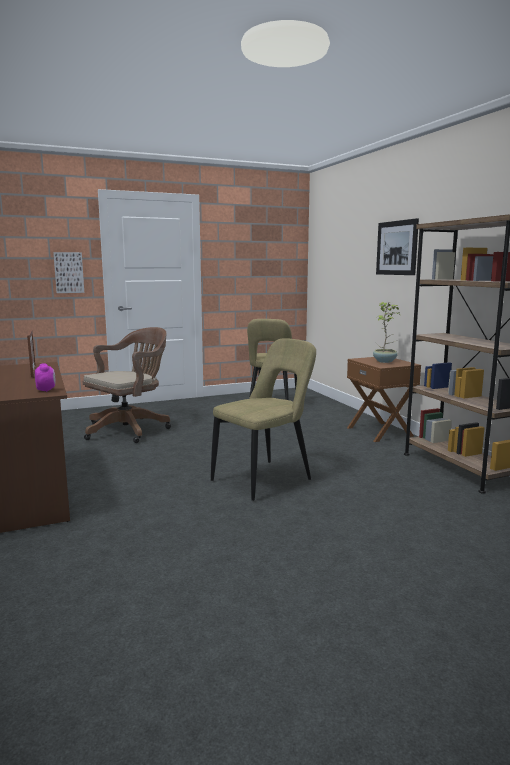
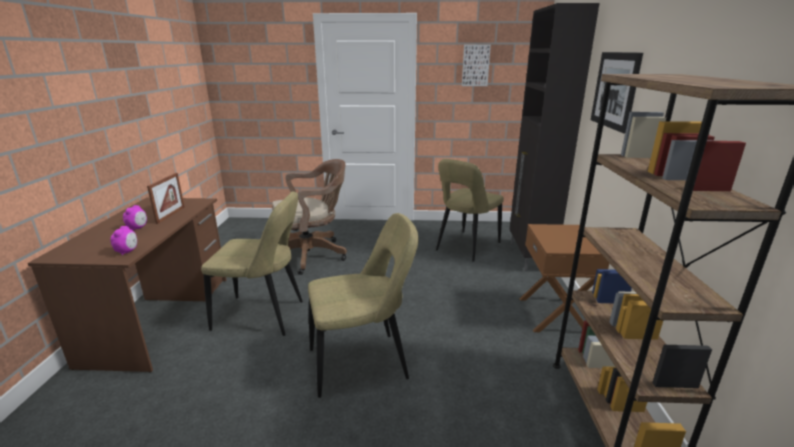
camera: 25 degrees right, 10 degrees up
picture [53,252,84,293] -> picture moved to [462,45,491,86]
potted plant [373,302,400,363] -> none
none -> alarm clock [123,205,147,230]
none -> beige chair [201,191,303,336]
none -> black cabinet [509,3,599,272]

